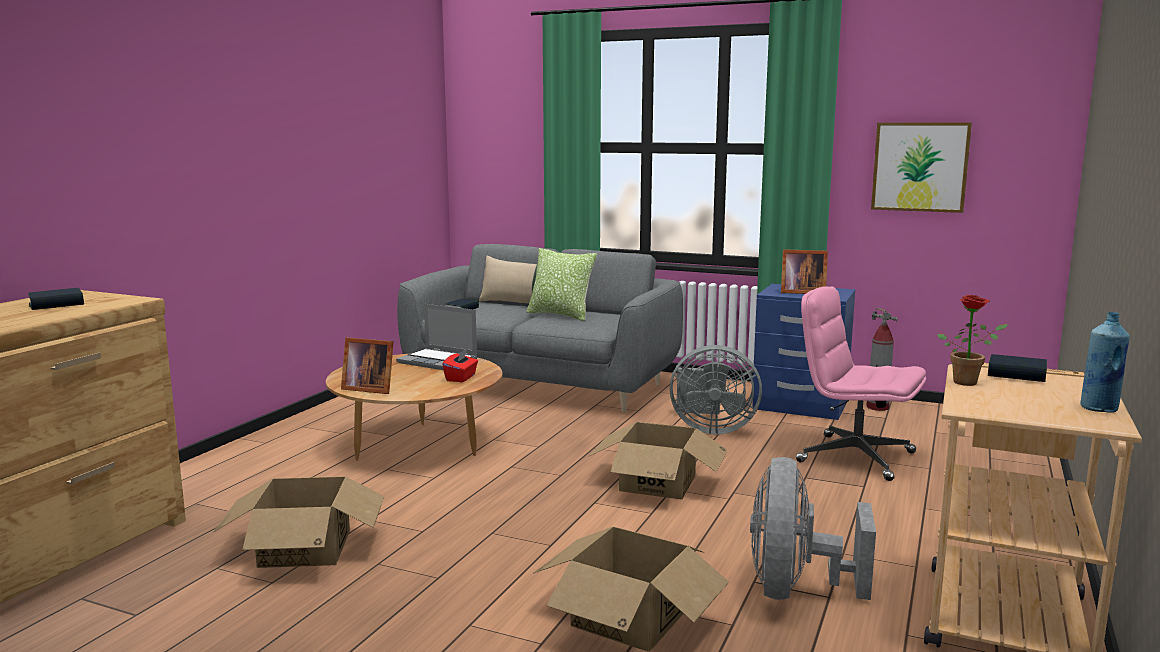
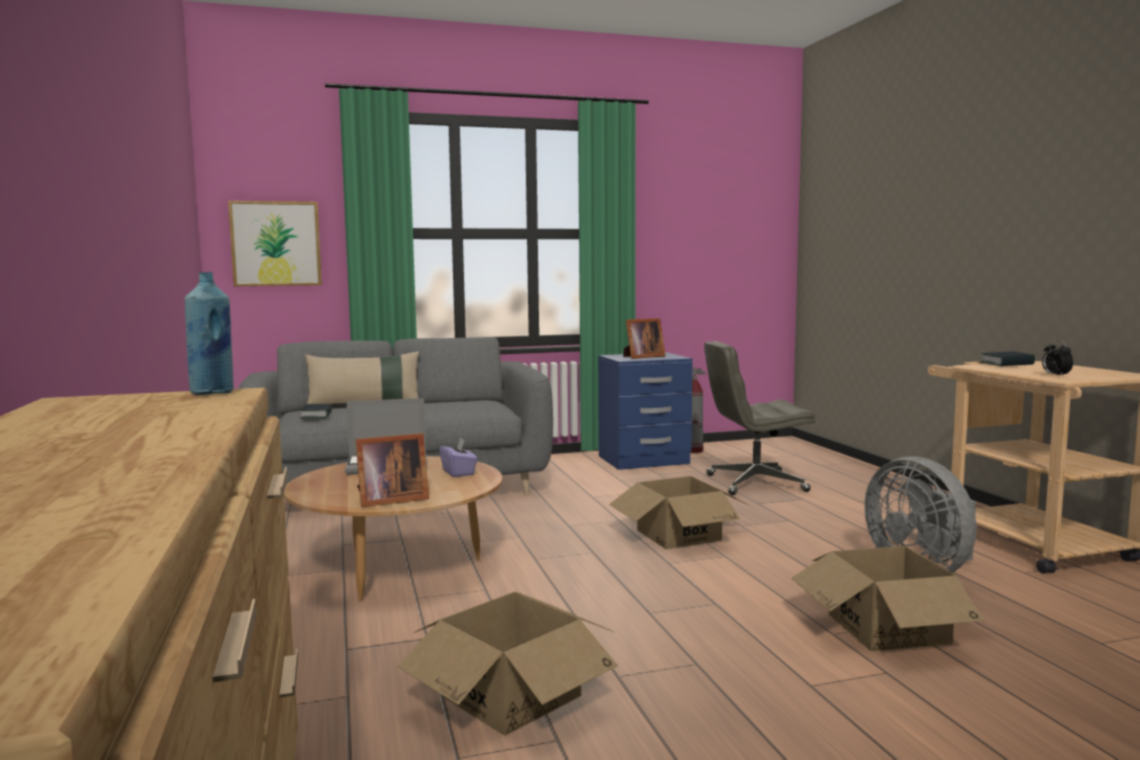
camera: 40 degrees left, 5 degrees down
book [28,288,84,310] -> none
red tissue box [442,349,478,382] -> purple tissue box [440,437,478,477]
pillow [526,248,597,321] -> none
grey fan [670,345,762,434] -> none
pink office chair [796,286,926,481] -> grey office chair [704,341,815,495]
picture [871,122,972,213] -> picture moved to [228,201,322,286]
potted plant [937,295,1008,386] -> none
blue bottle [1081,312,1130,413] -> blue bottle moved to [185,272,234,395]
none -> alarm clock [1042,340,1074,376]

